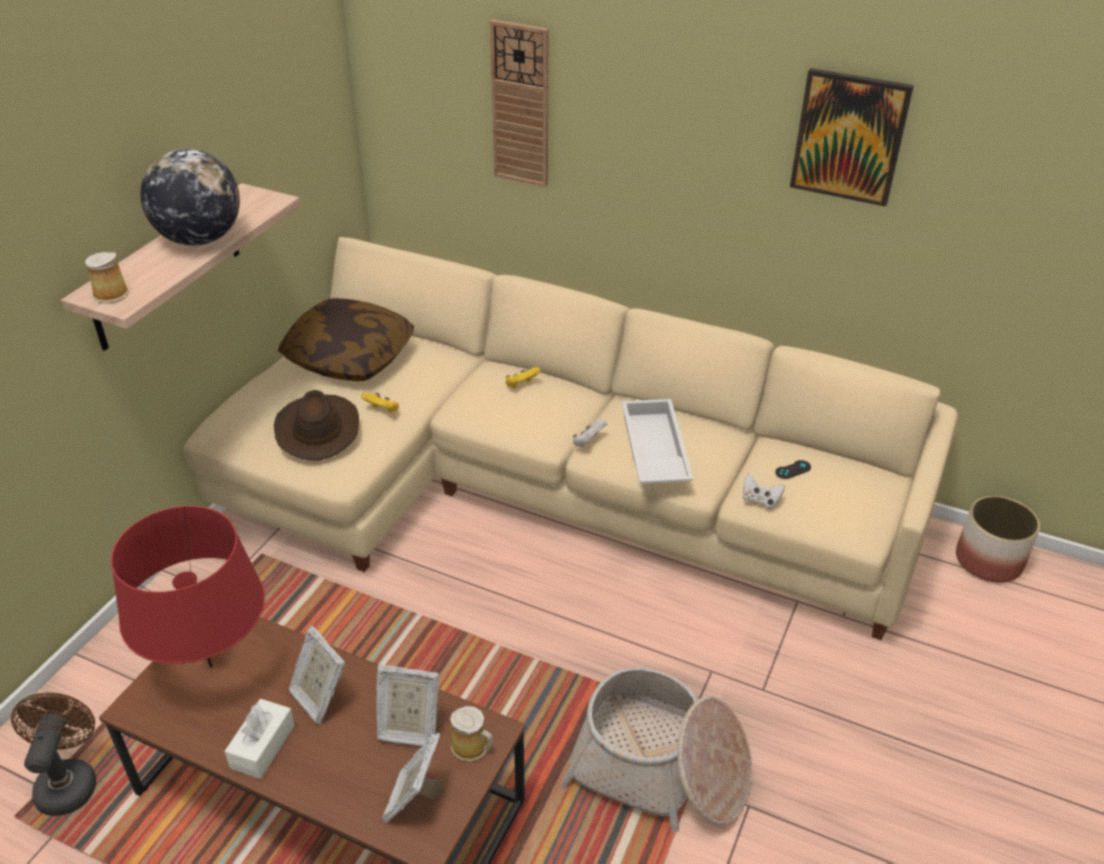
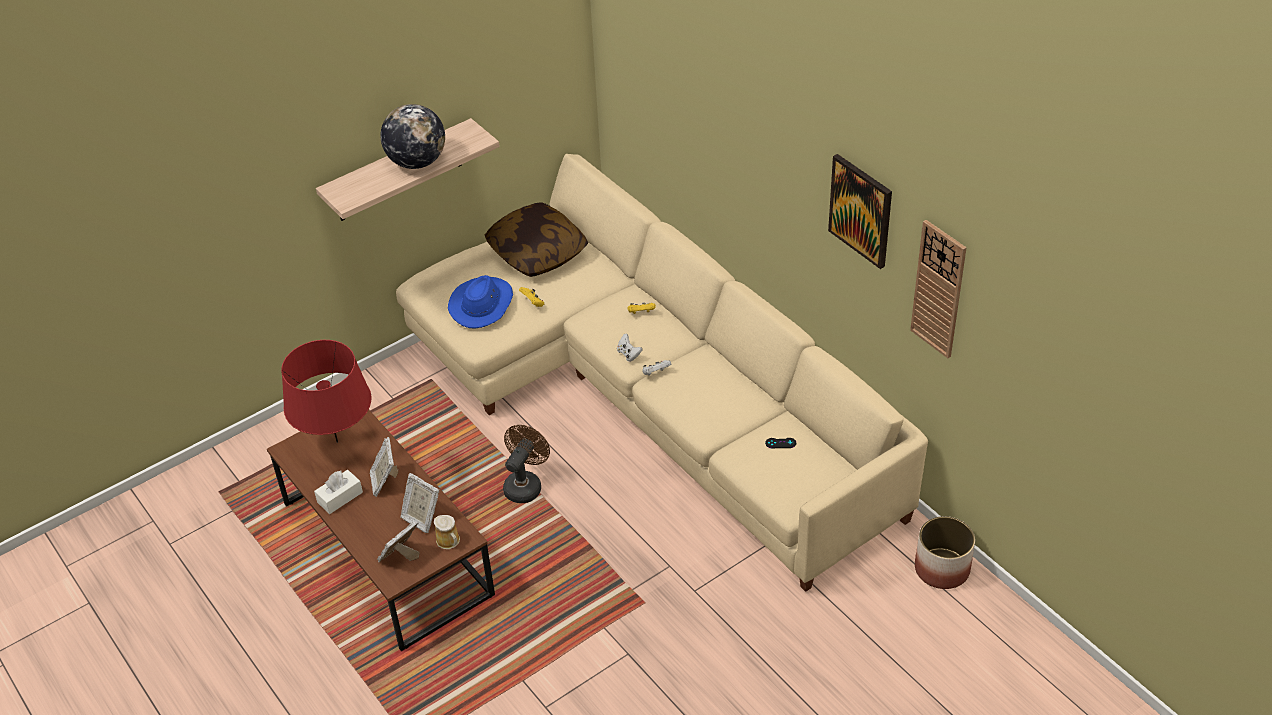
camera: 30 degrees right, 5 degrees up
brown fan [11,692,96,816] -> brown fan moved to [503,425,550,503]
mug [85,252,129,304] -> none
brown hat [274,390,359,461] -> blue hat [448,275,513,328]
wall clock [490,19,548,187] -> wall clock moved to [910,220,967,358]
basket [560,667,752,833] -> none
white tray [622,399,693,484] -> none
white game controller [743,473,785,509] -> white game controller moved to [617,333,643,362]

